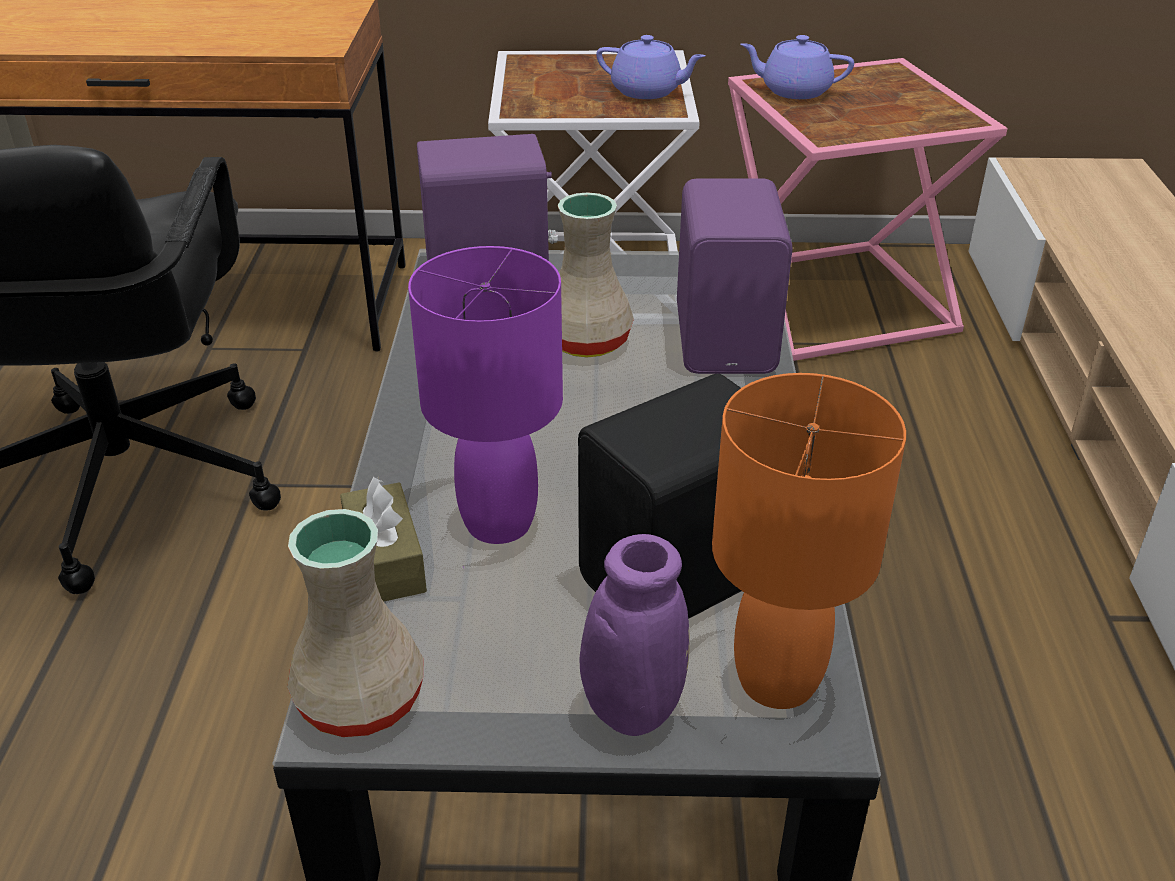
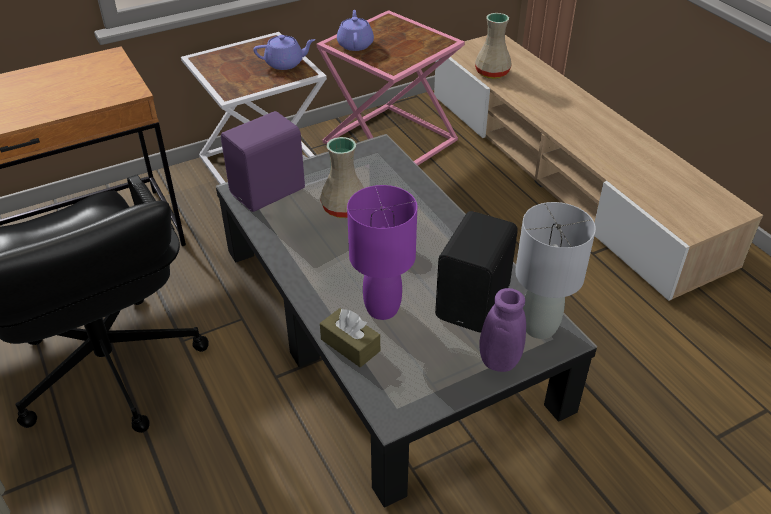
camera: 30 degrees left, 5 degrees up
beige vase [287,509,423,737] -> beige vase moved to [475,13,512,79]
purple speaker [677,178,793,374] -> none
orange table lamp [712,373,906,709] -> grey table lamp [515,202,596,339]
purple teapot [740,35,854,99] -> purple teapot turned 105 degrees clockwise [337,10,374,51]

